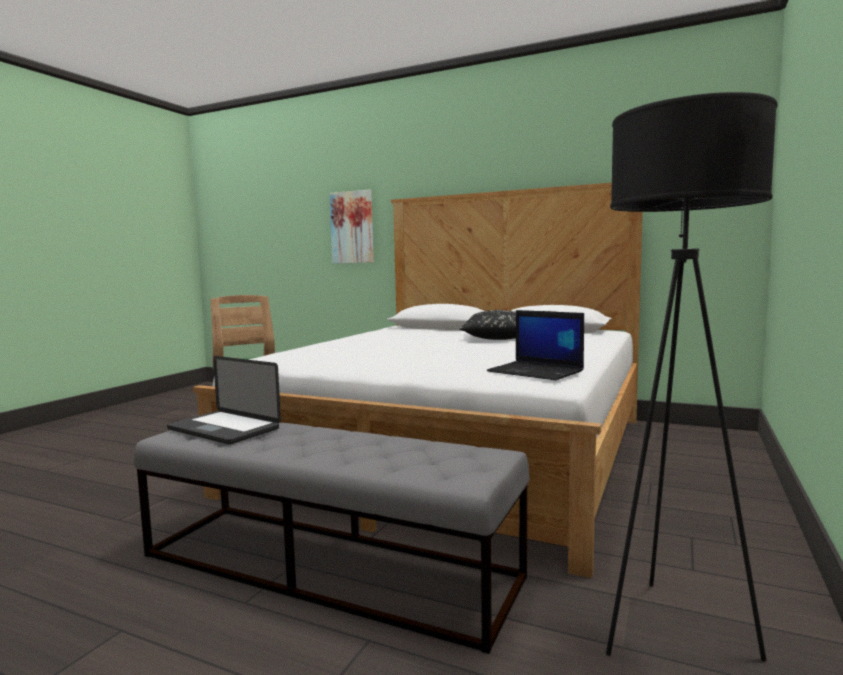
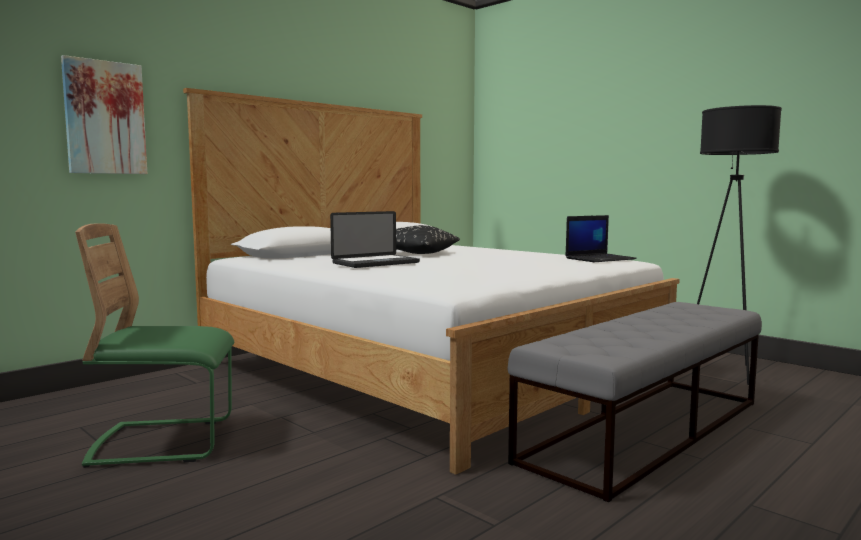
camera: 70 degrees left, 0 degrees up
laptop [167,356,281,445] -> laptop moved to [330,211,420,268]

